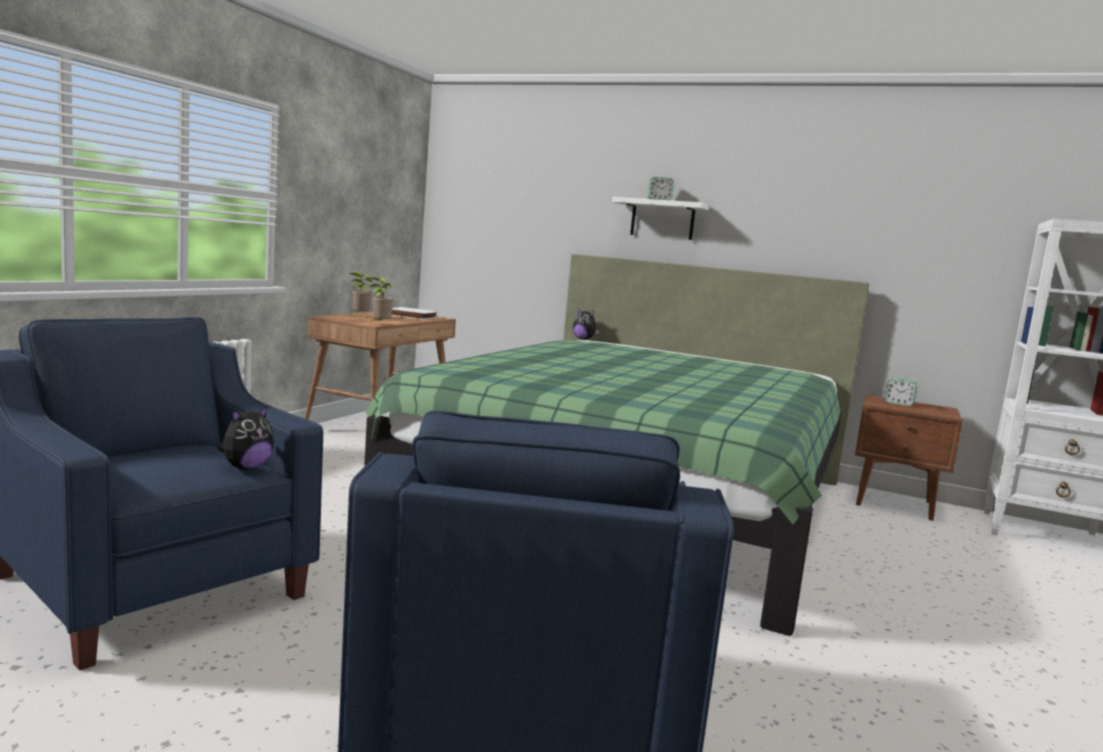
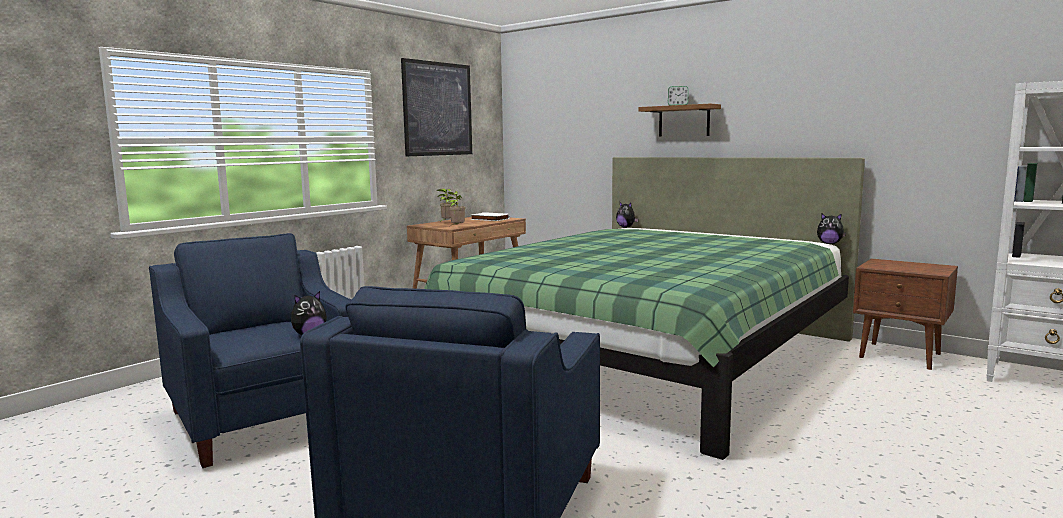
camera: 15 degrees right, 0 degrees up
white shelf [612,197,709,240] -> brown shelf [639,104,721,137]
alarm clock [885,378,918,406] -> none
none -> picture [401,58,472,156]
none -> plush toy [817,214,846,244]

